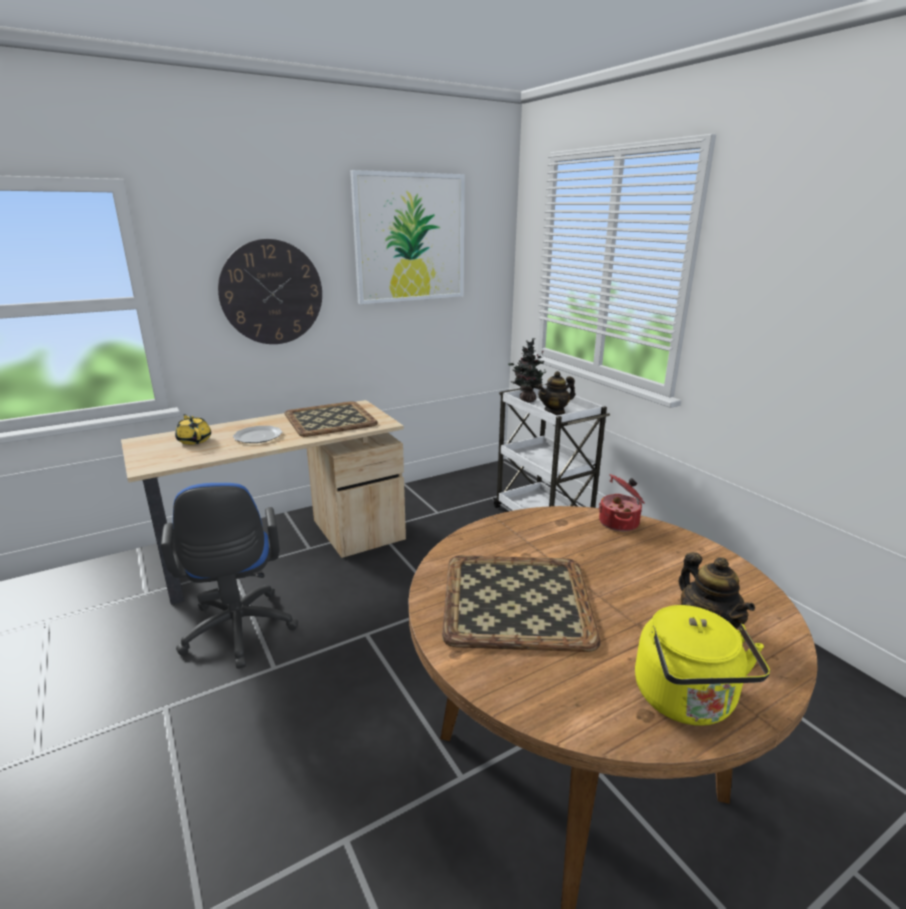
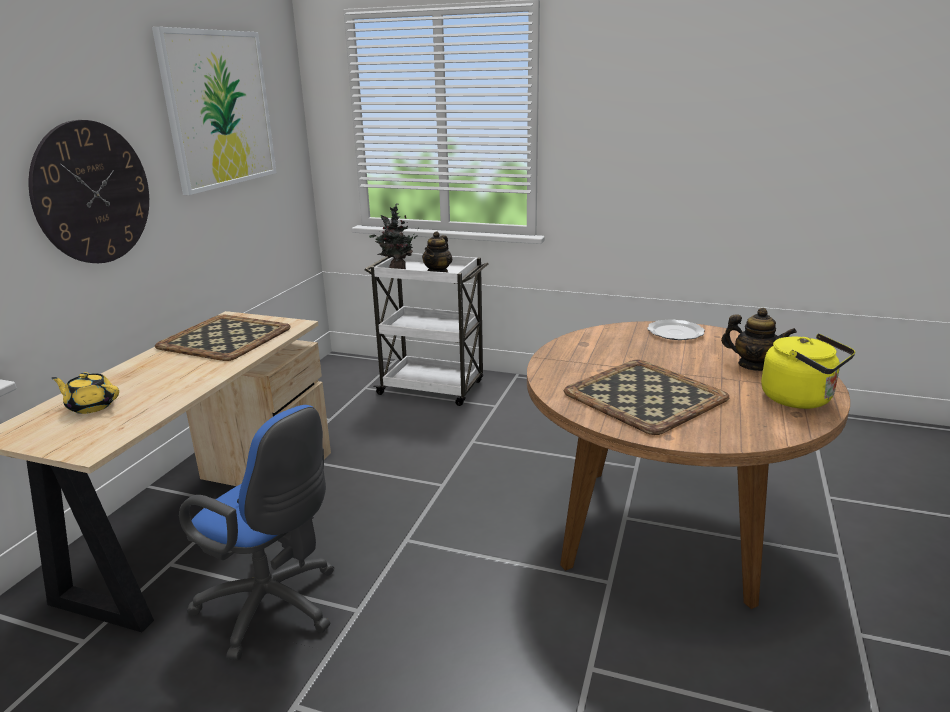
camera: 40 degrees left, 0 degrees up
plate [233,426,282,443] -> plate moved to [647,319,705,340]
cooking pot [598,474,644,531] -> none

